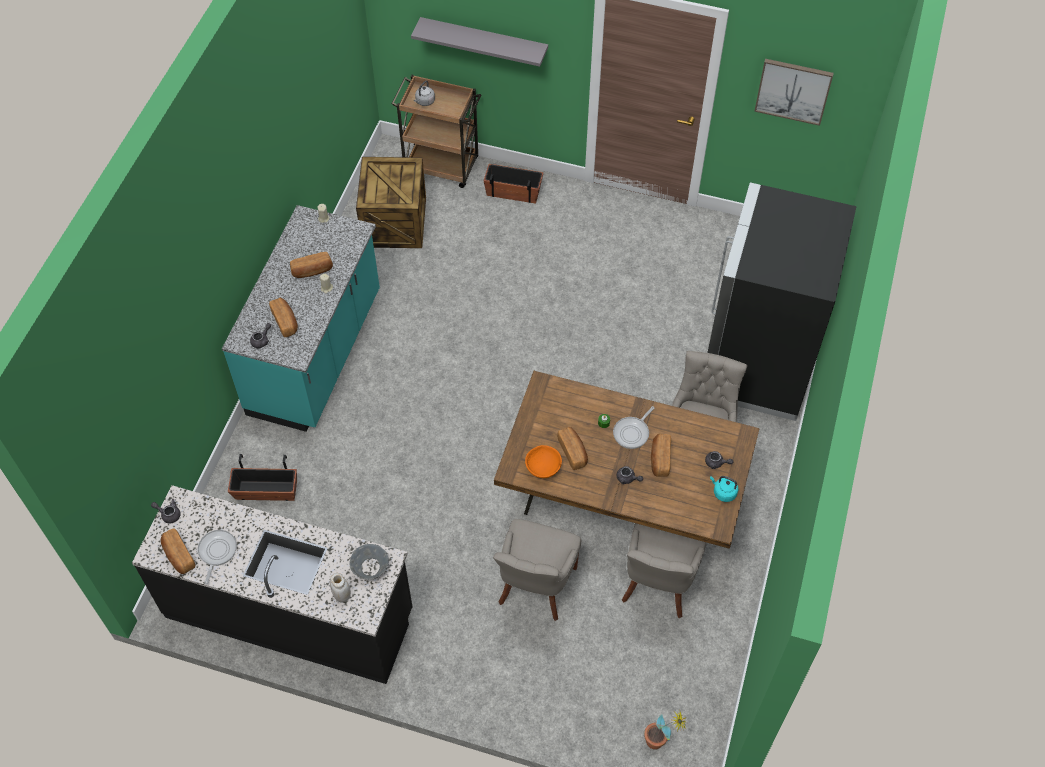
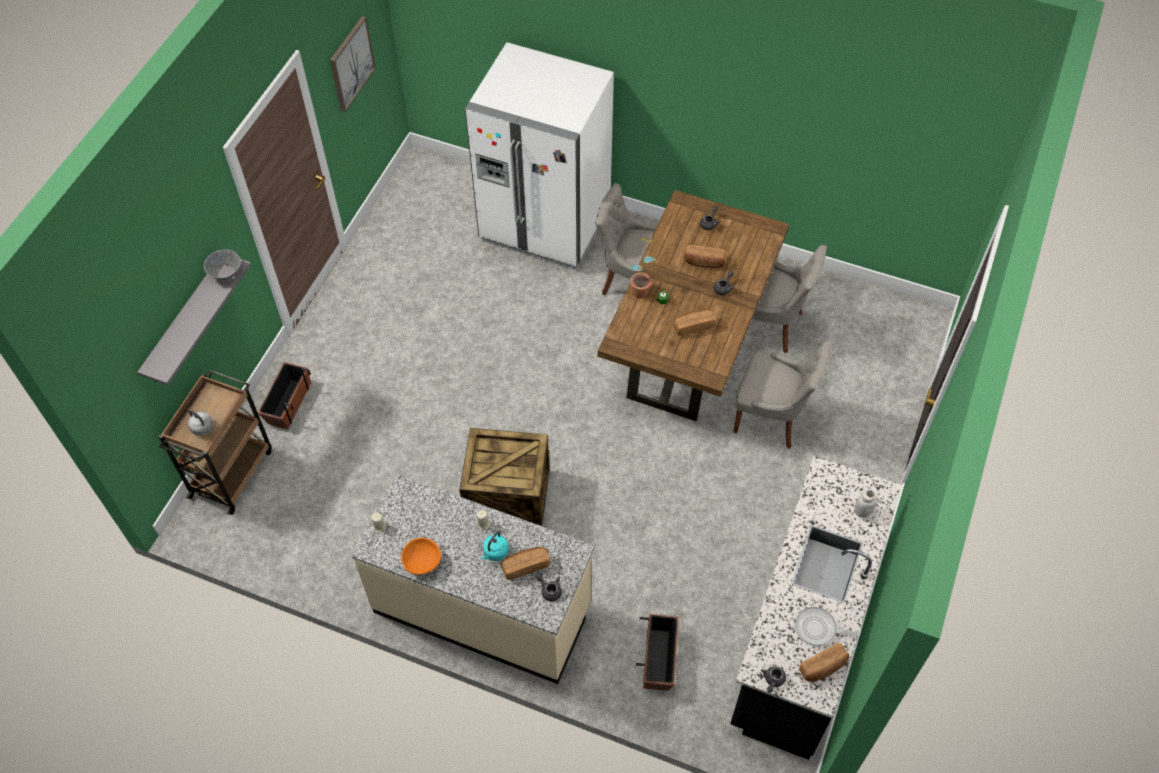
camera: 85 degrees left, 0 degrees up
turquoise counter [222,205,380,432] -> beige counter [352,474,595,684]
bread [290,252,333,278] -> none
grey bowl [349,544,389,579] -> grey bowl moved to [204,249,241,280]
crate [356,157,426,248] -> crate moved to [459,428,549,526]
orange bowl [525,445,562,478] -> orange bowl moved to [401,538,441,575]
frying pan [613,406,654,449] -> none
potted plant [644,711,687,750] -> potted plant moved to [629,238,657,299]
black fridge [707,182,857,421] -> white fridge [465,42,614,270]
turquoise kettle [710,476,738,502] -> turquoise kettle moved to [481,531,509,561]

